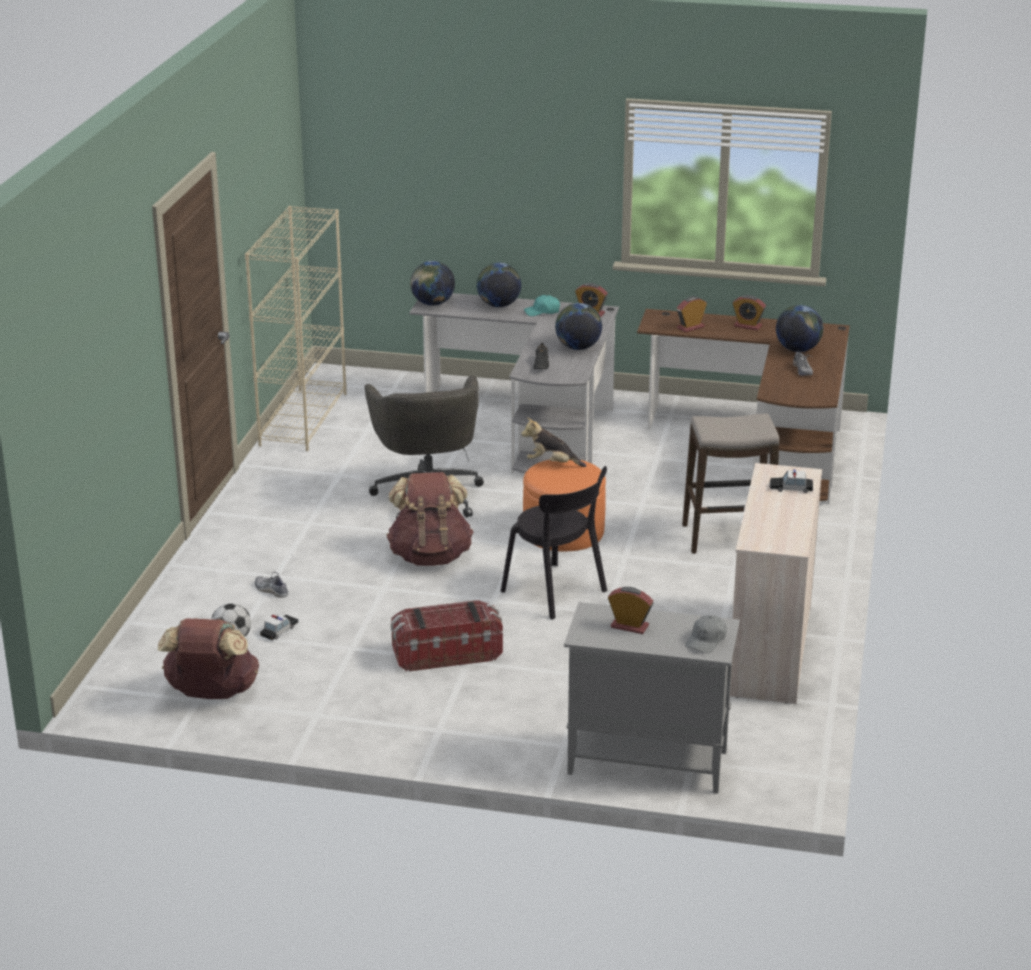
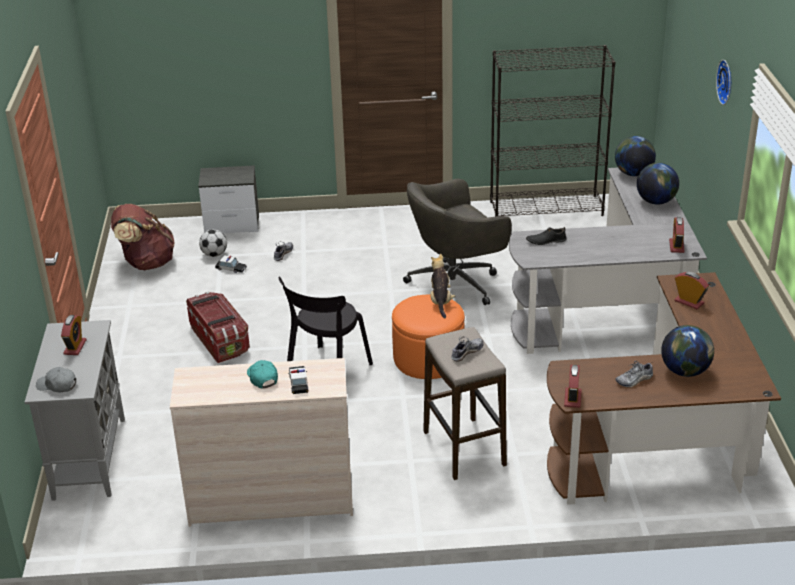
camera: 75 degrees right, 5 degrees up
beige bookcase [245,206,347,451] -> black bookcase [490,45,615,217]
brown backpack [387,472,473,566] -> none
turquoise cap [524,295,560,316] -> turquoise cap moved to [247,360,278,389]
globe [555,303,602,350] -> none
alarm clock [733,295,766,331] -> alarm clock moved to [564,365,582,408]
none -> nightstand [198,165,259,233]
none -> shoe [451,336,484,361]
none -> wall clock [716,60,731,105]

